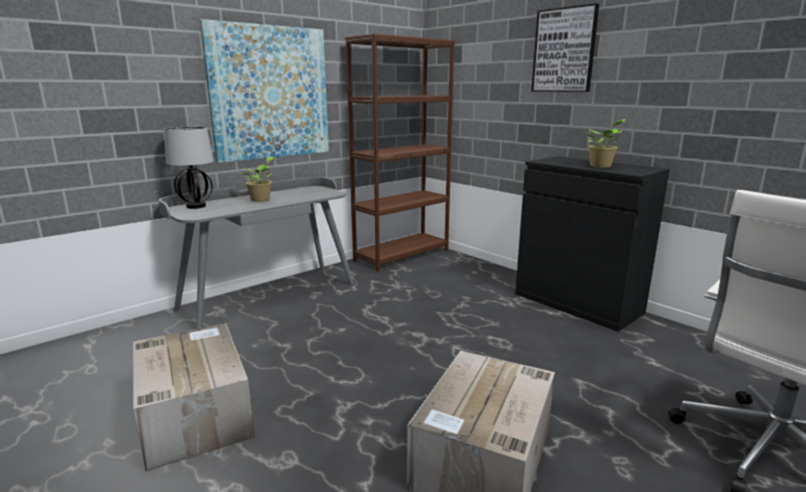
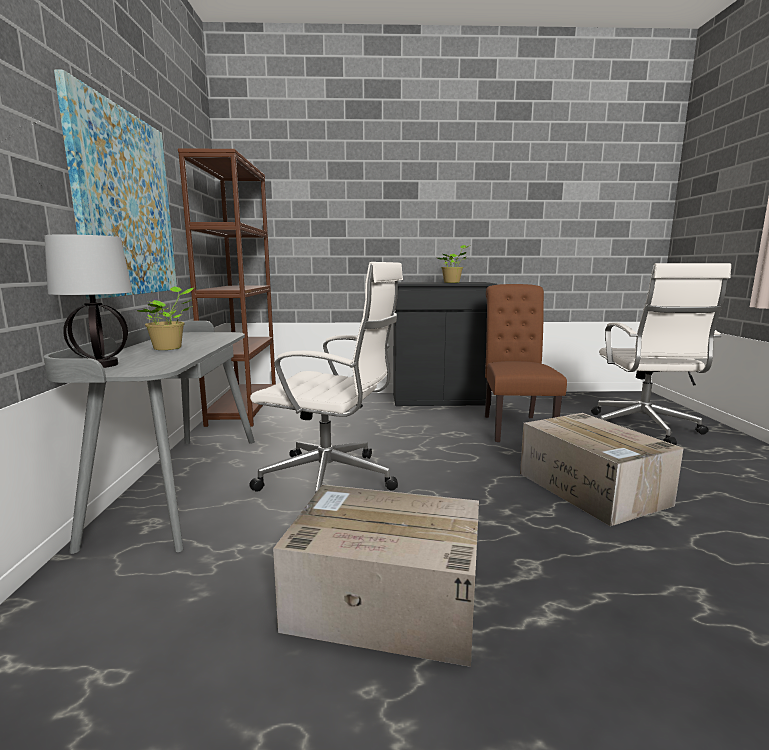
camera: 50 degrees left, 5 degrees down
picture [531,3,599,92] -> none
none -> white office chair [249,262,403,494]
none -> brown chair [485,284,567,442]

